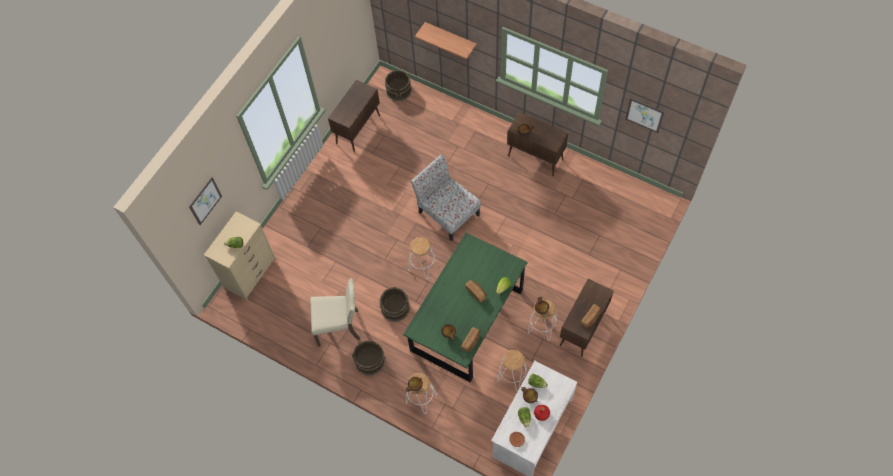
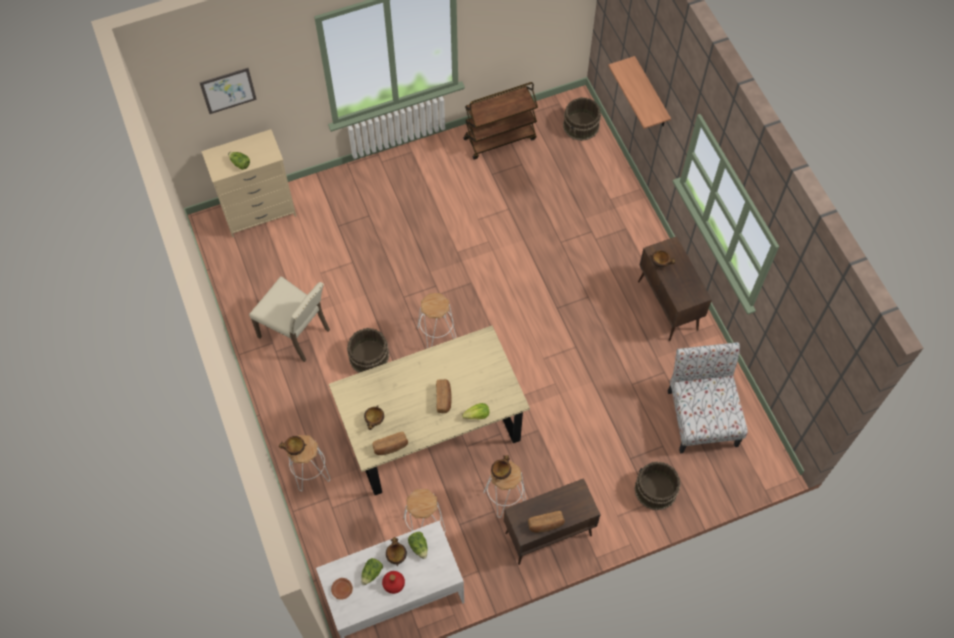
camera: 35 degrees right, 0 degrees up
brown cabinet [328,80,380,152] -> brown cart [463,82,538,160]
brown bucket [352,341,385,375] -> brown bucket moved to [634,461,680,510]
green dining table [403,233,527,382] -> beige dining table [329,326,530,495]
chair [411,154,481,241] -> chair moved to [667,342,747,453]
picture [625,98,664,133] -> none

